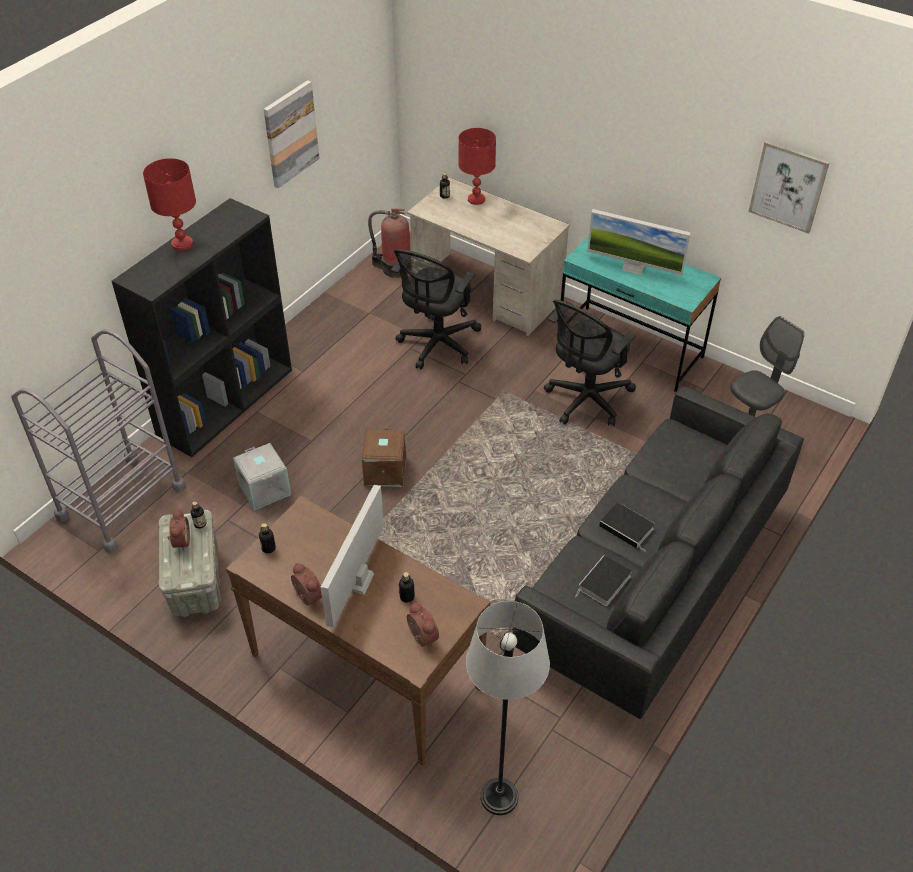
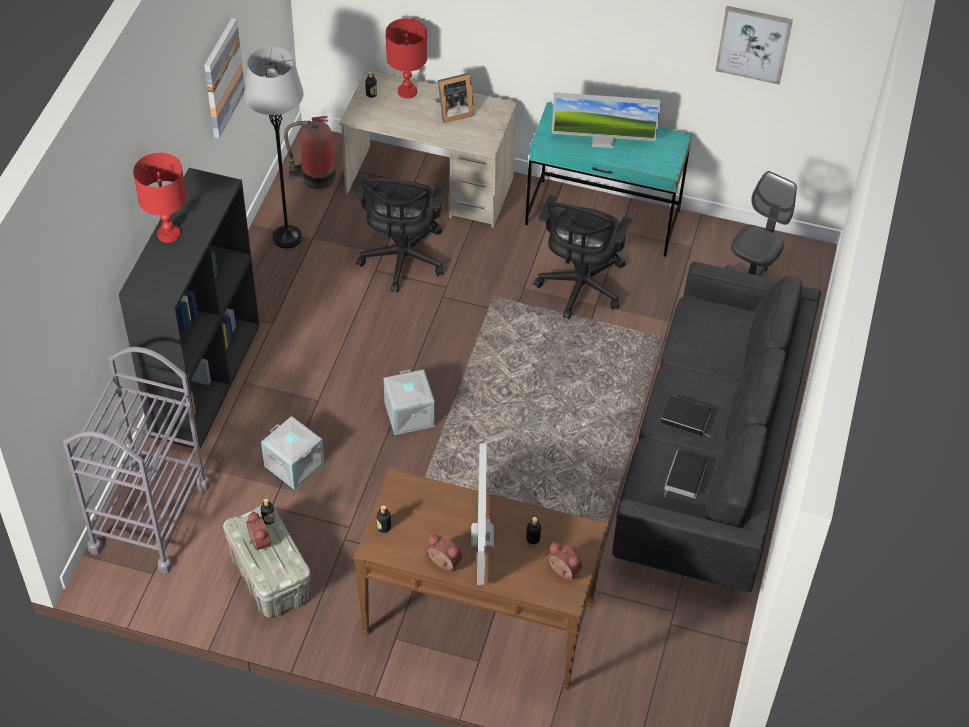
camera: 20 degrees left, 5 degrees up
brown storage box [362,428,406,487] -> grey storage box [384,369,435,435]
grey floor lamp [466,601,550,815] -> grey floor lamp moved to [244,47,304,249]
none -> picture frame [435,73,474,123]

